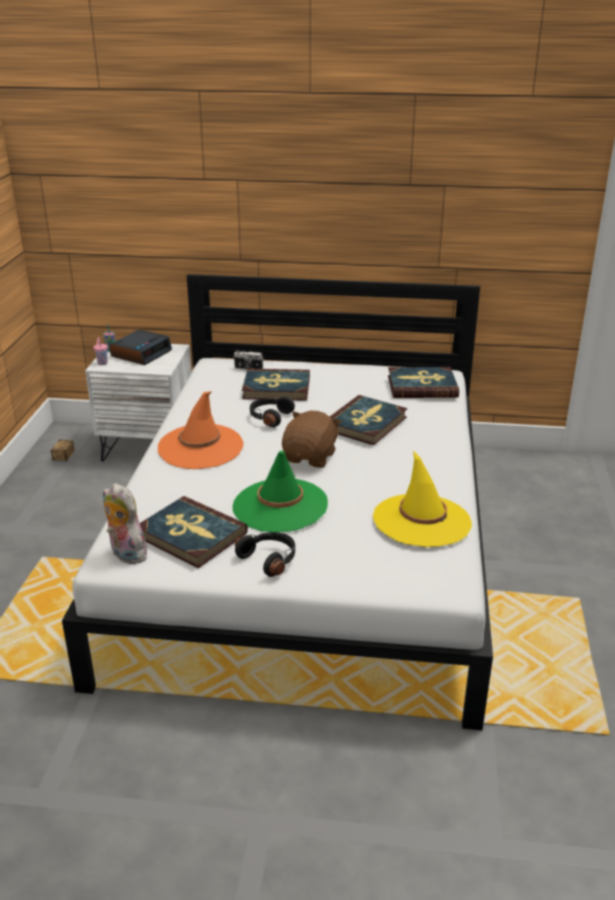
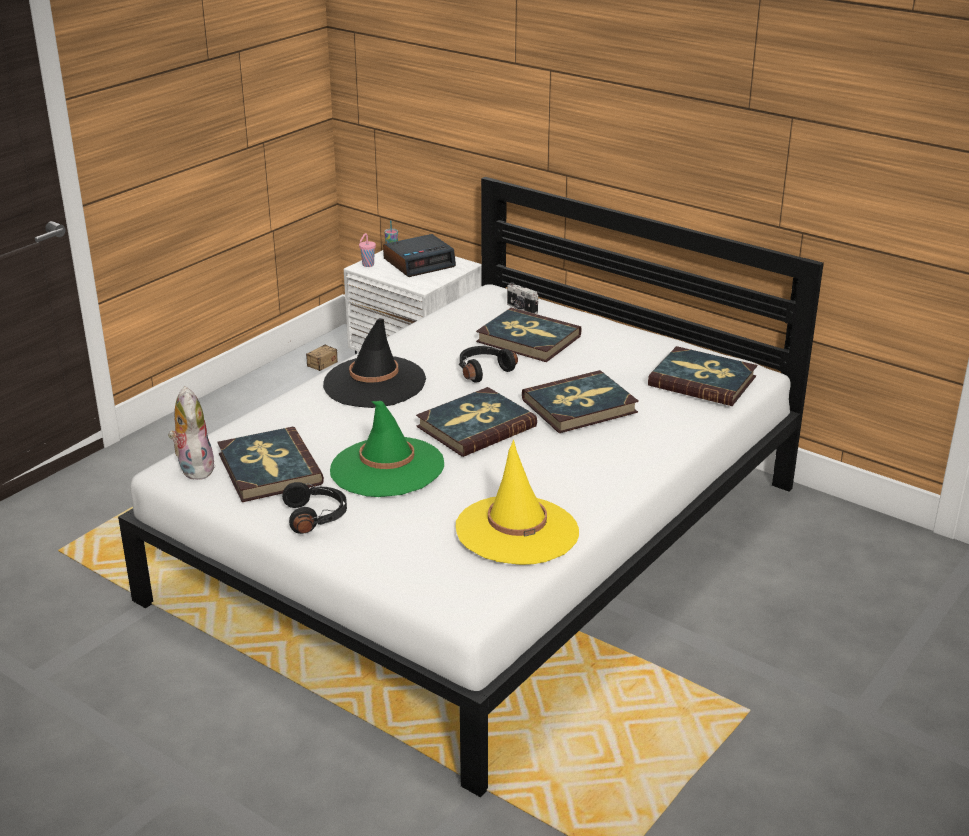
camera: 30 degrees right, 0 degrees up
orange hat [158,391,243,469] -> black hat [323,318,426,408]
brown plush toy [282,410,342,468] -> book [416,387,537,457]

